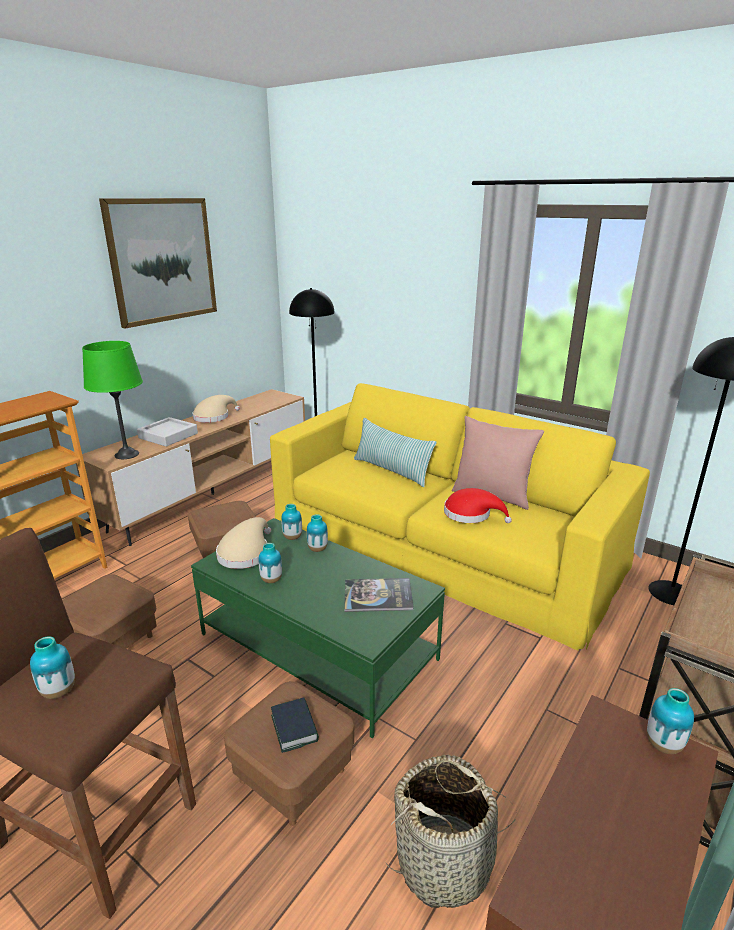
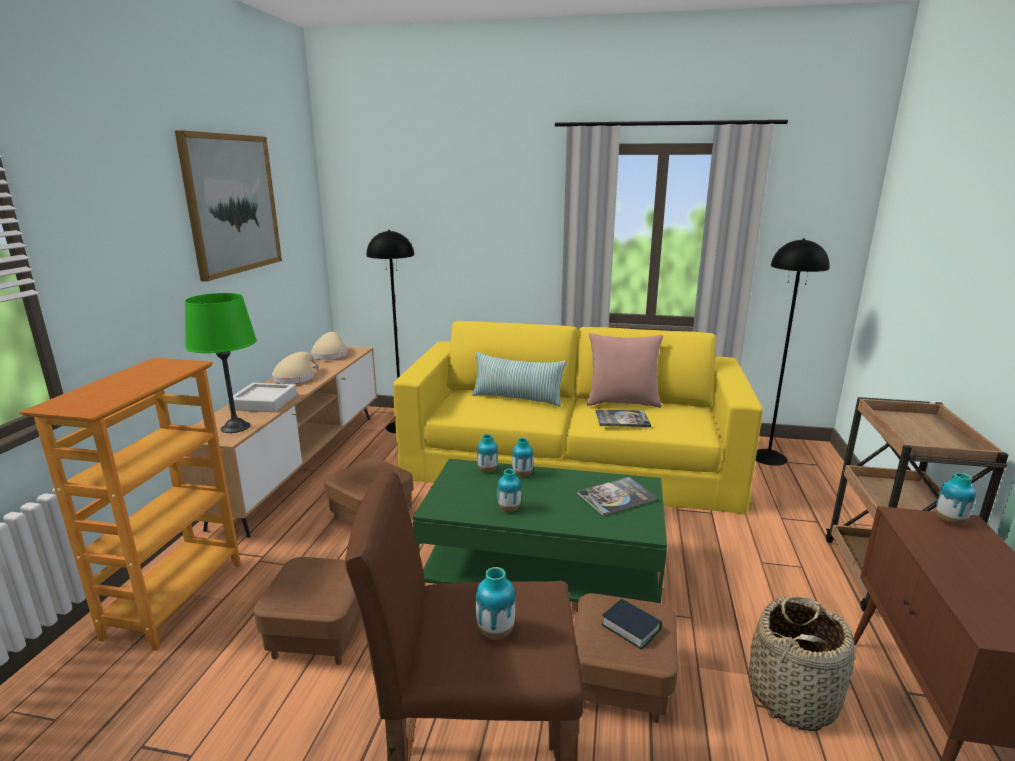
camera: 25 degrees left, 5 degrees down
beige hat [216,517,271,569] -> beige hat moved to [311,332,348,360]
red hat [444,488,512,523] -> book [595,409,651,427]

